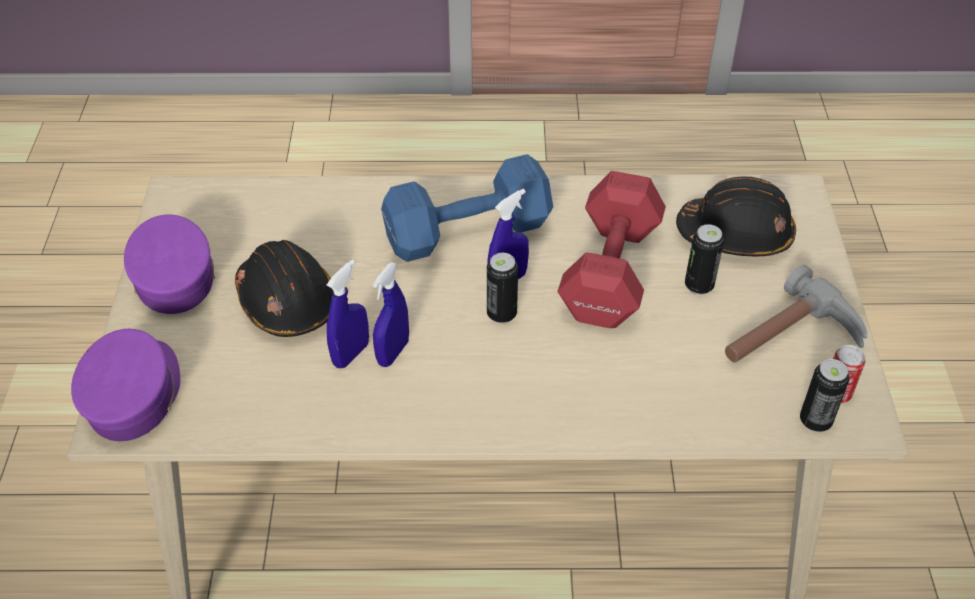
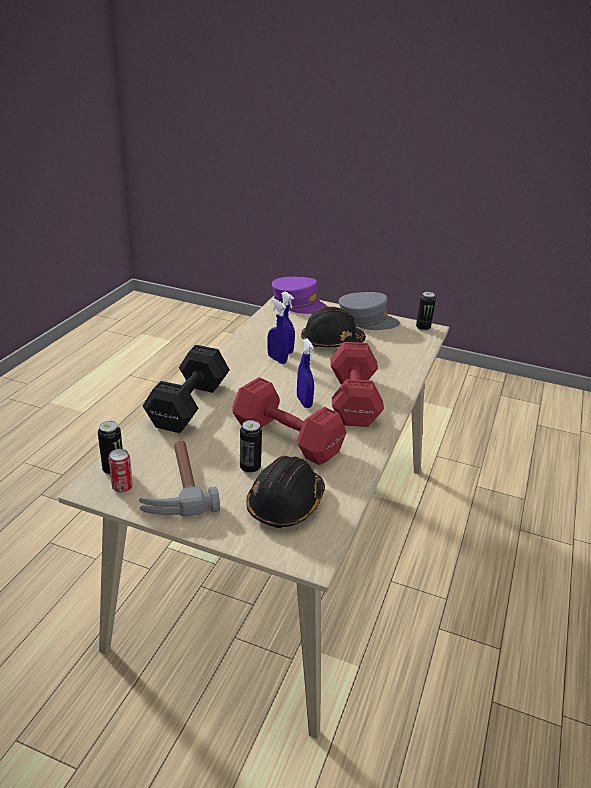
camera: 110 degrees right, 15 degrees down
purple cap [124,215,215,314] -> grey cap [339,292,400,330]
blue dumbbell [381,154,553,262] -> red dumbbell [330,342,384,427]
can [487,253,518,324] -> can moved to [416,292,436,331]
none -> black dumbbell [143,345,230,433]

